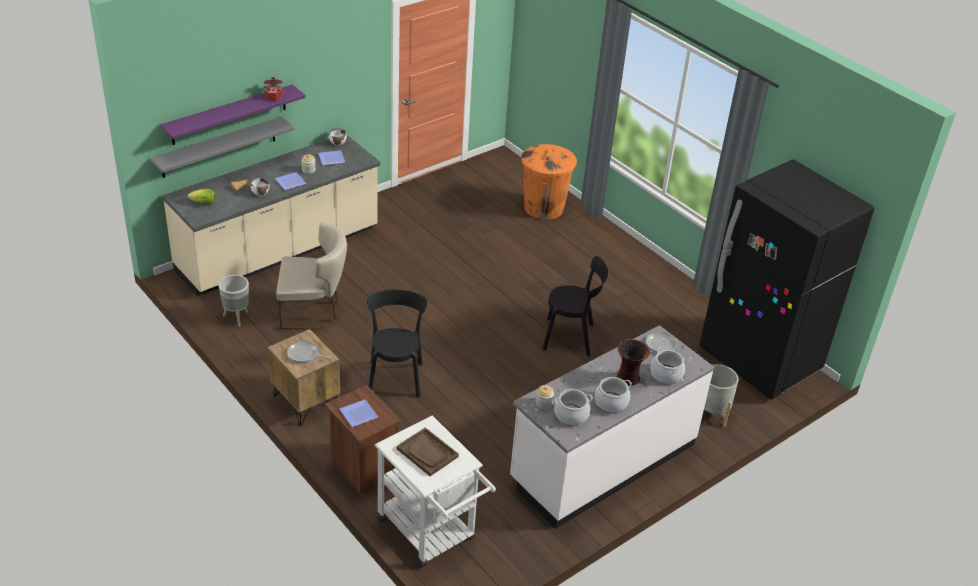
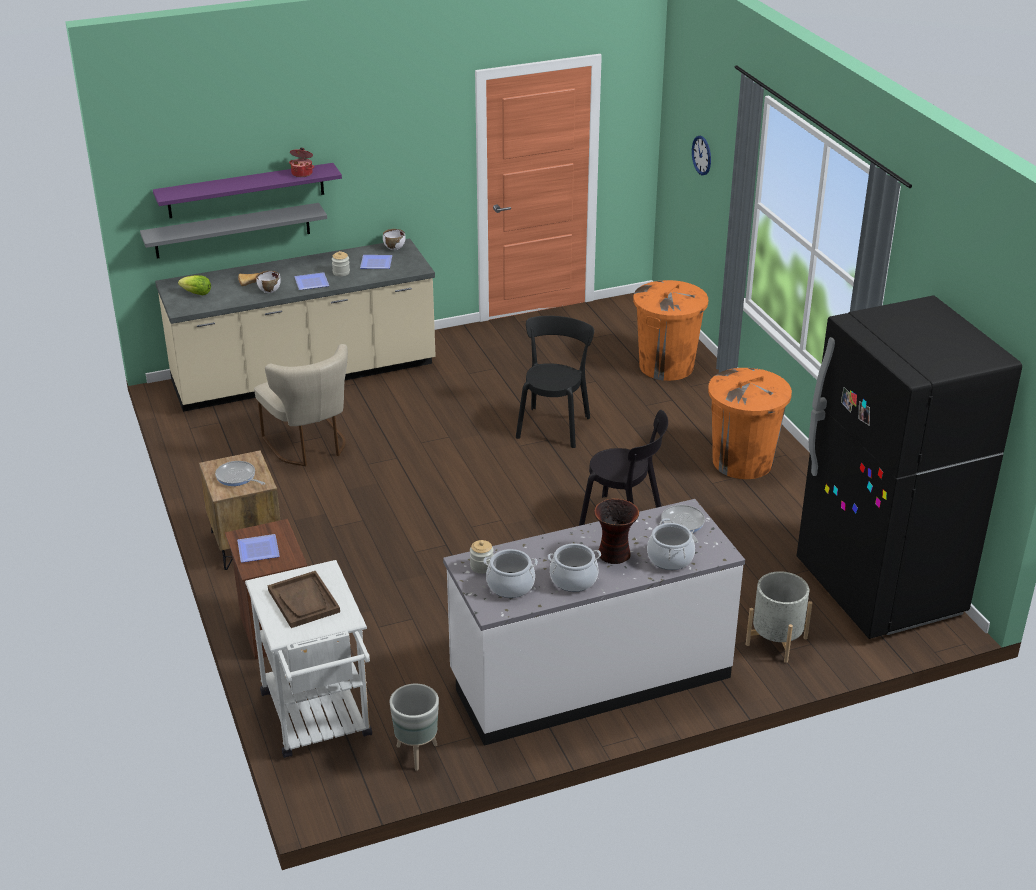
camera: 20 degrees right, 5 degrees down
grey planter [218,275,249,327] -> grey planter moved to [389,684,439,771]
beige chair [276,222,347,330] -> beige chair turned 45 degrees clockwise [254,344,348,466]
black chair [367,290,427,397] -> black chair moved to [516,316,594,448]
none -> wall clock [692,136,711,175]
none -> orange trash can [708,368,792,479]

